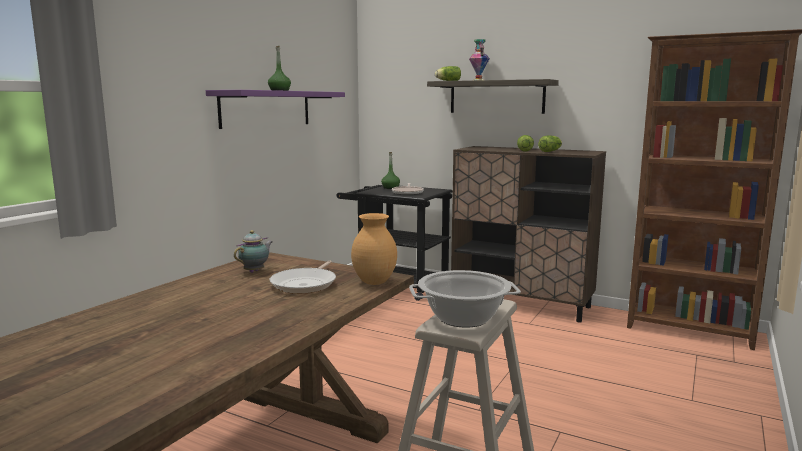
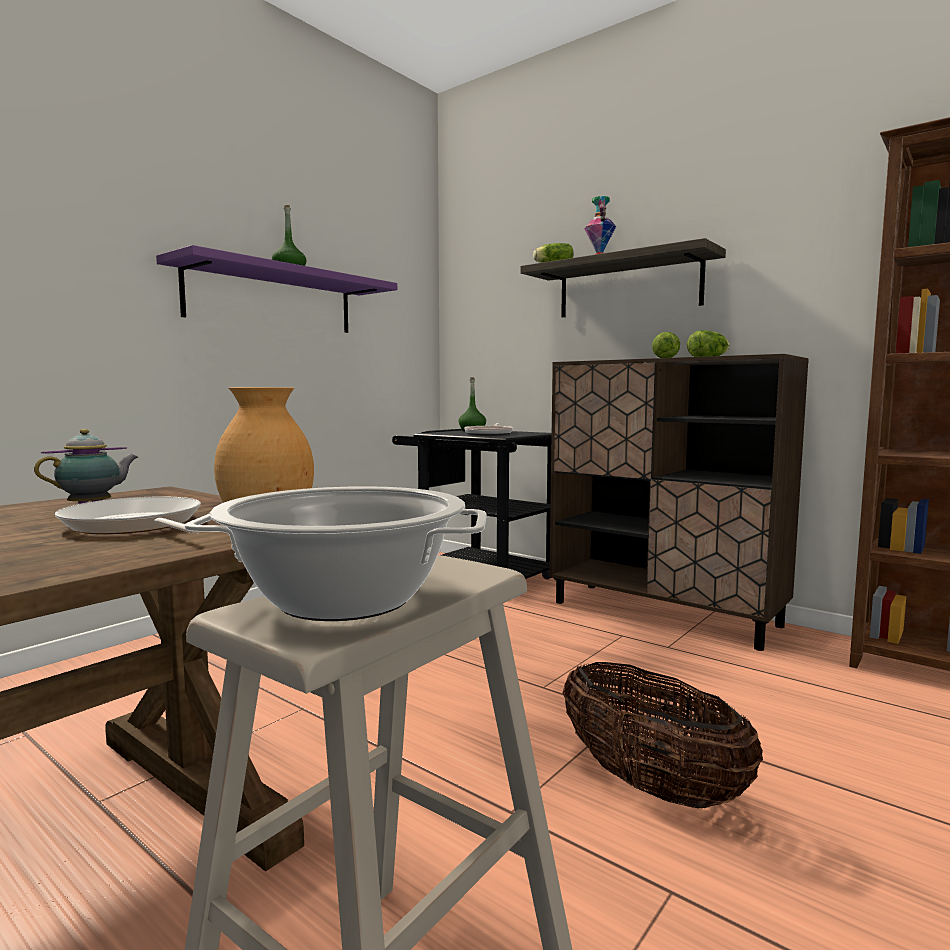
camera: 10 degrees right, 5 degrees down
frying pan [270,260,336,294] -> frying pan turned 105 degrees clockwise [55,496,201,534]
none -> basket [563,662,763,808]

